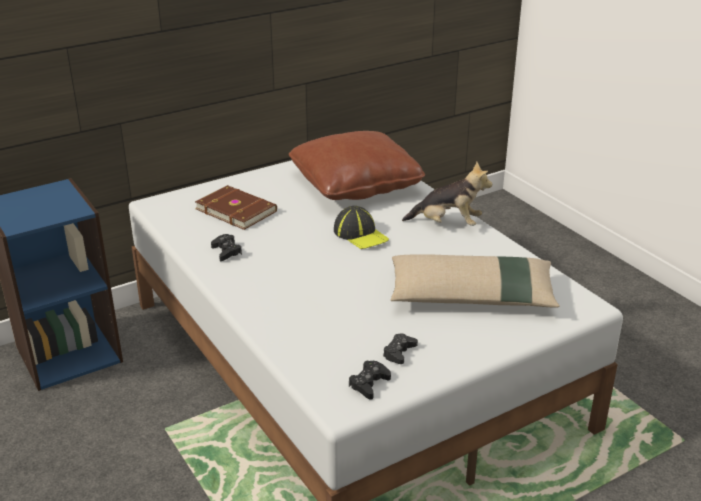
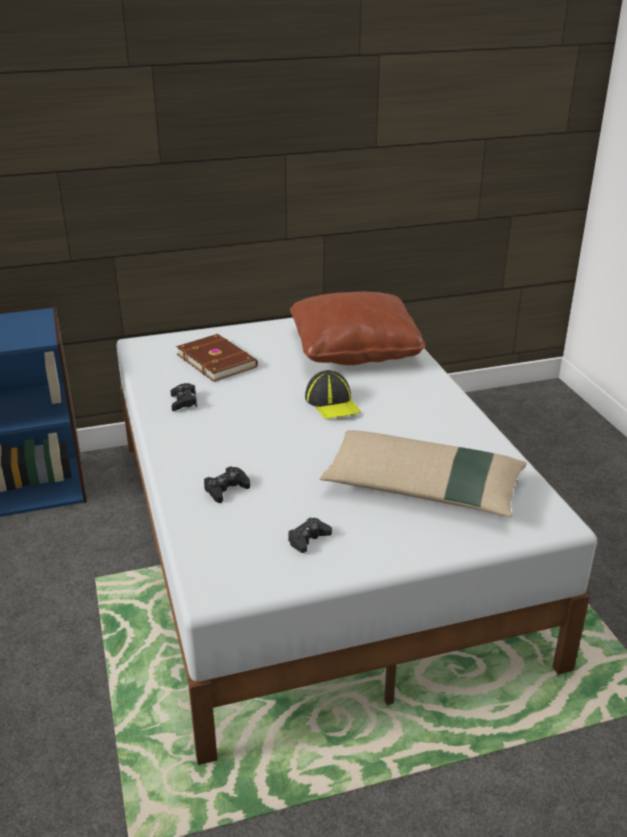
camera: 15 degrees right, 0 degrees up
black game controller [349,360,391,399] -> black game controller moved to [204,466,250,503]
plush toy [402,161,492,226] -> none

